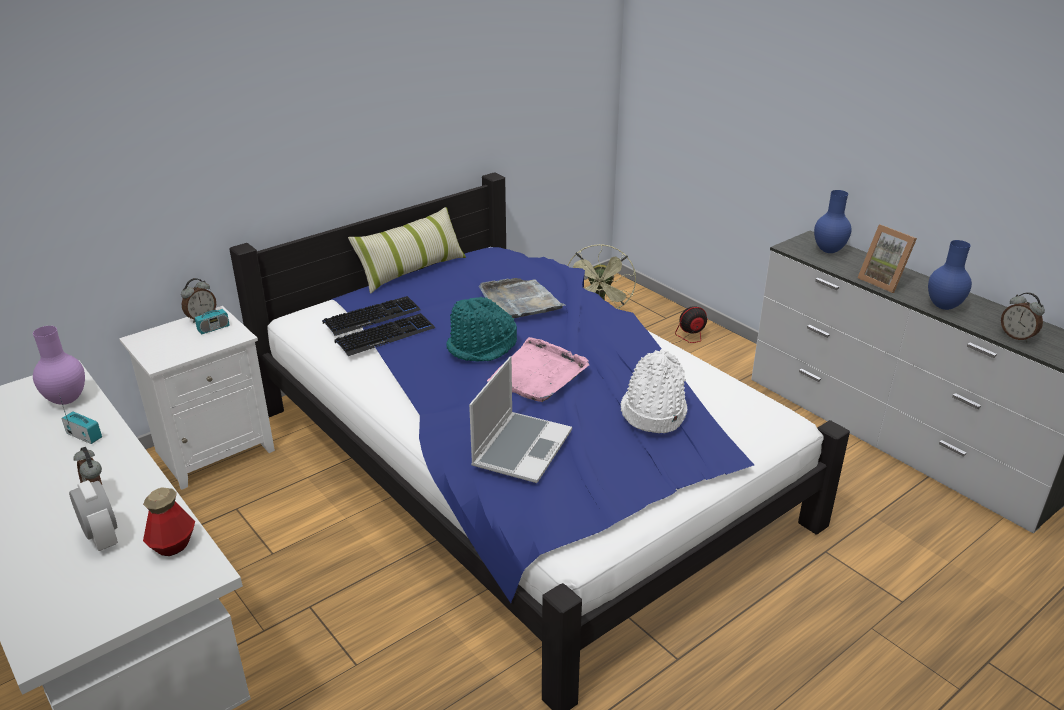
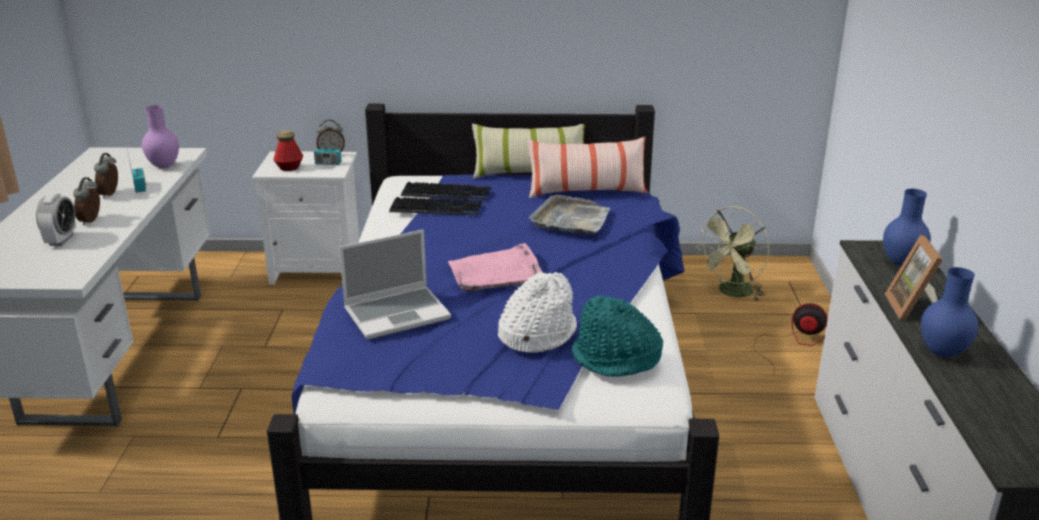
camera: 40 degrees right, 5 degrees down
bottle [143,487,195,556] -> bottle moved to [273,130,303,171]
turquoise hat [446,297,517,361] -> turquoise hat moved to [572,295,663,377]
alarm clock [1001,292,1045,343] -> alarm clock moved to [94,153,118,198]
none -> pillow [527,137,647,198]

